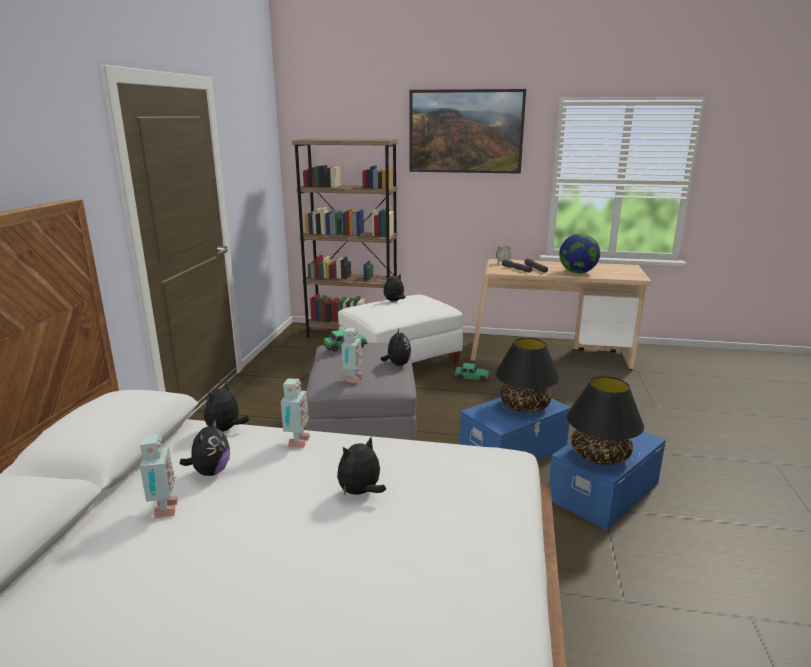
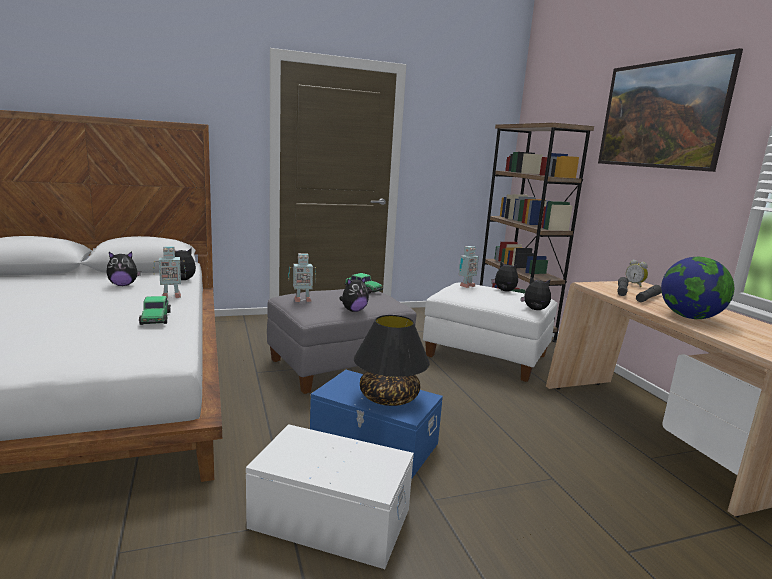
camera: 60 degrees right, 5 degrees down
toy robot [140,435,178,518] -> toy robot moved to [459,246,479,288]
plush toy [337,437,386,495] -> plush toy moved to [521,277,551,310]
toy car [454,363,490,382] -> toy car moved to [139,296,171,325]
blue storage box [549,431,666,530] -> white storage box [246,424,414,569]
black table lamp [566,376,644,465] -> none

